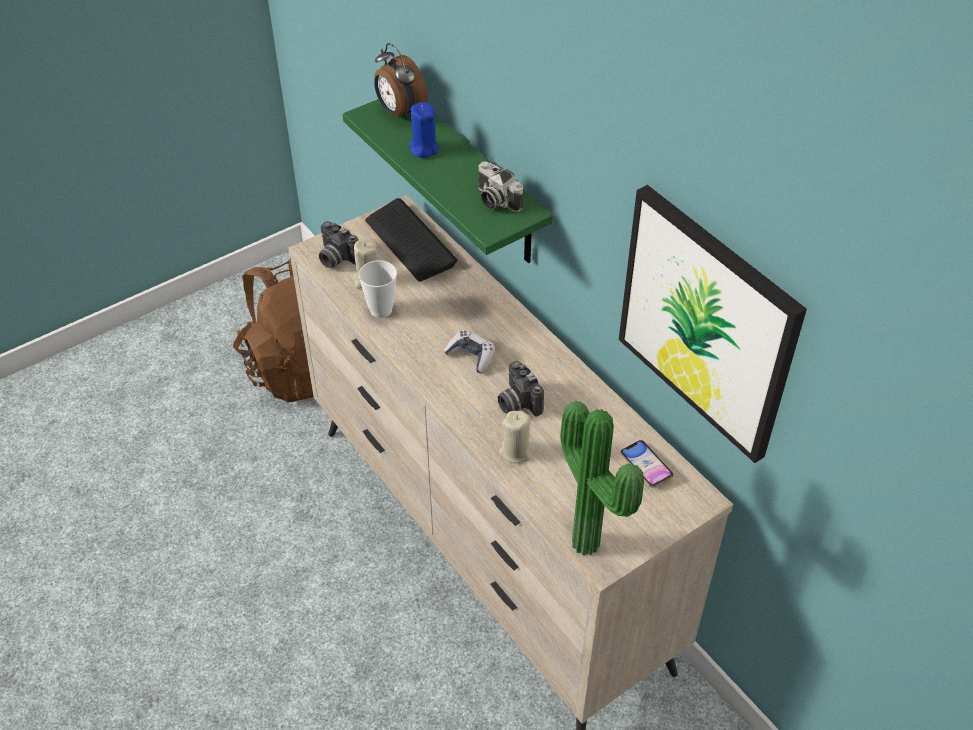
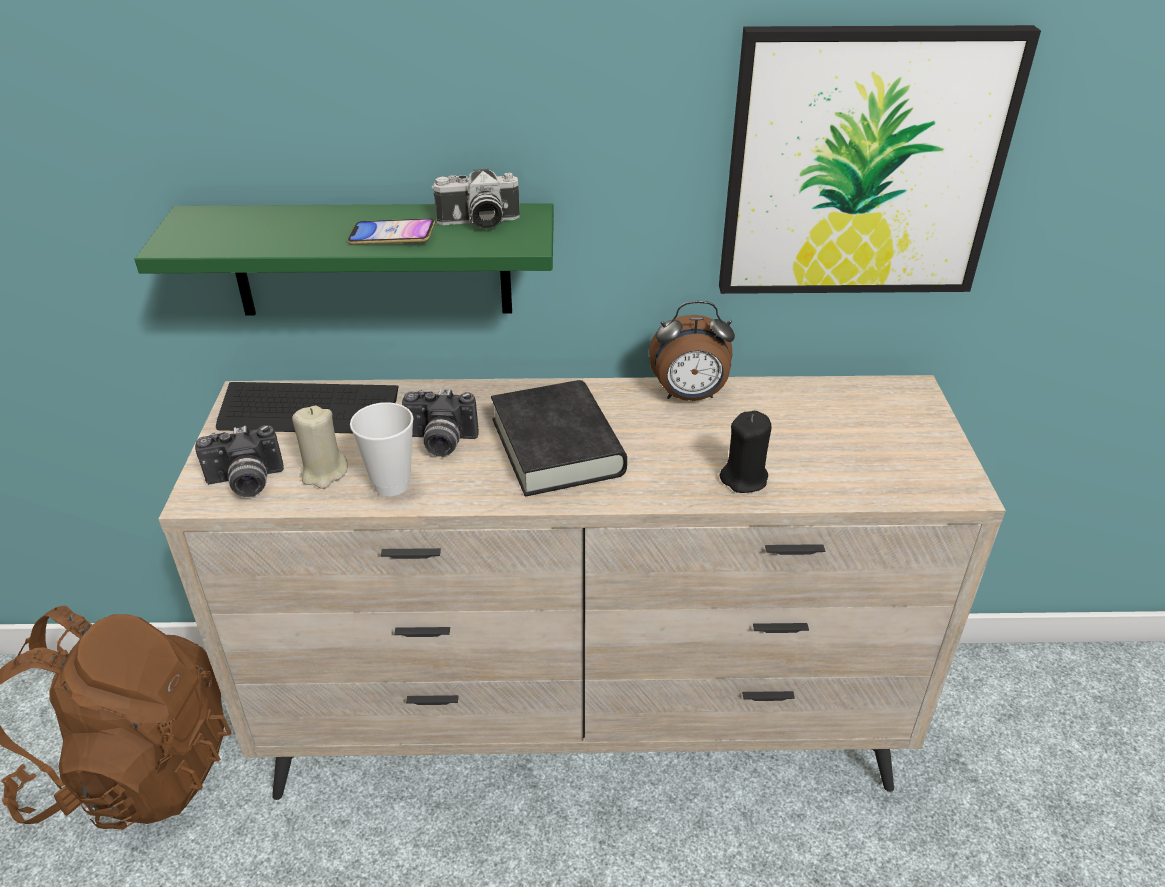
camera: 55 degrees left, 10 degrees down
alarm clock [374,43,428,121] -> alarm clock moved to [649,301,735,401]
blue candle [409,102,439,158] -> none
game controller [444,329,495,373] -> black book [491,380,627,497]
camera [498,361,544,416] -> camera moved to [402,389,479,457]
beige candle [499,411,535,464] -> black candle [720,411,771,493]
potted plant [560,401,644,555] -> none
phone [620,440,673,487] -> phone moved to [348,218,435,245]

